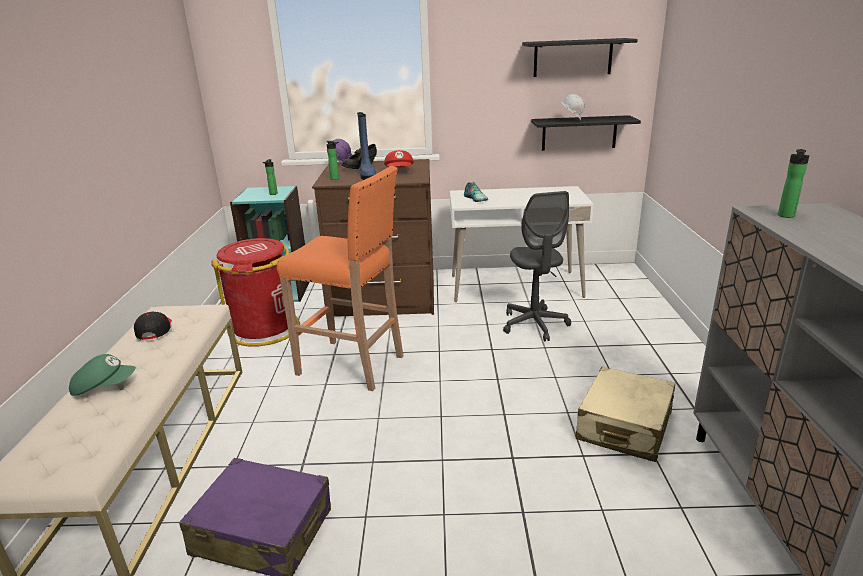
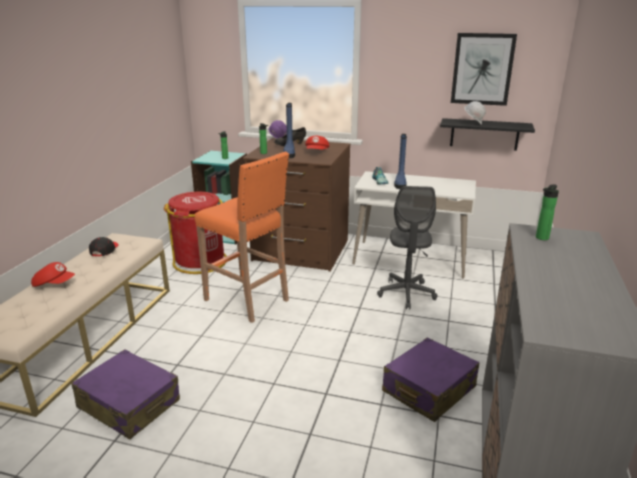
camera: 15 degrees right, 0 degrees up
green cap [69,354,136,396] -> red cap [31,262,75,287]
black shelf [522,38,638,77] -> picture [451,33,517,106]
beige suitcase [576,367,675,462] -> purple suitcase [382,337,480,422]
none -> blue boot [394,134,407,189]

